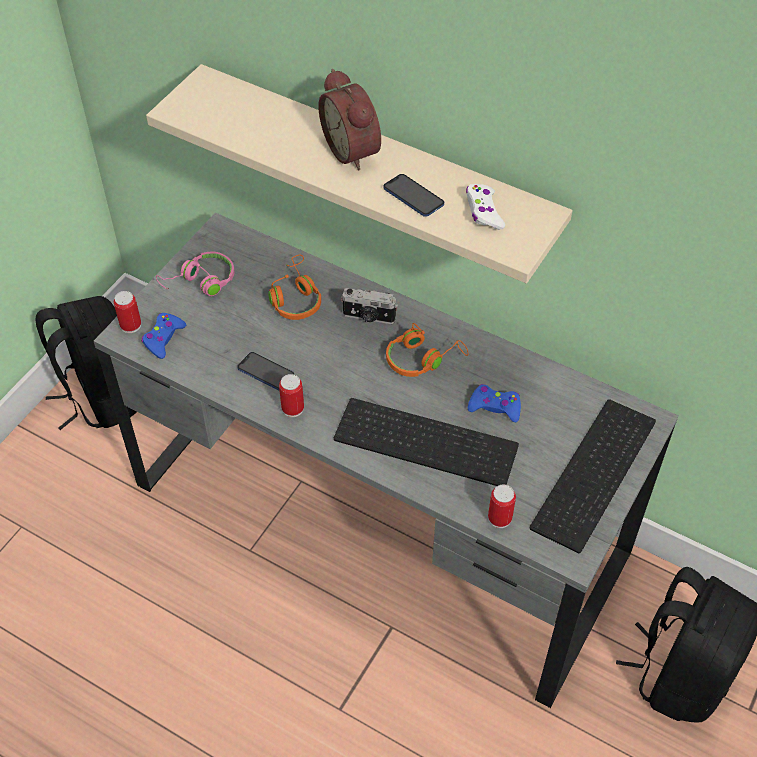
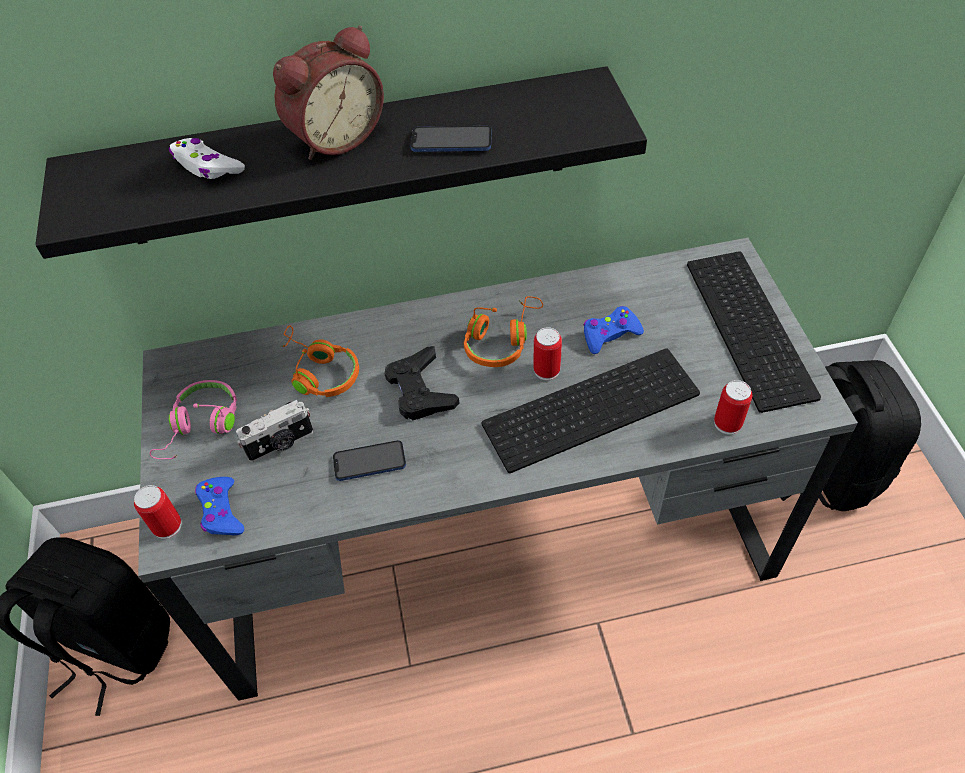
camera: 40 degrees left, 0 degrees up
beige shelf [146,64,572,283] -> black shelf [35,66,647,259]
can [279,374,304,417] -> can moved to [533,327,562,380]
alarm clock [318,69,381,171] -> alarm clock turned 60 degrees counterclockwise [273,25,384,160]
camera [341,288,398,324] -> camera moved to [236,400,313,462]
white game controller [466,184,505,230] -> white game controller moved to [169,138,245,179]
none -> black game controller [384,346,459,420]

